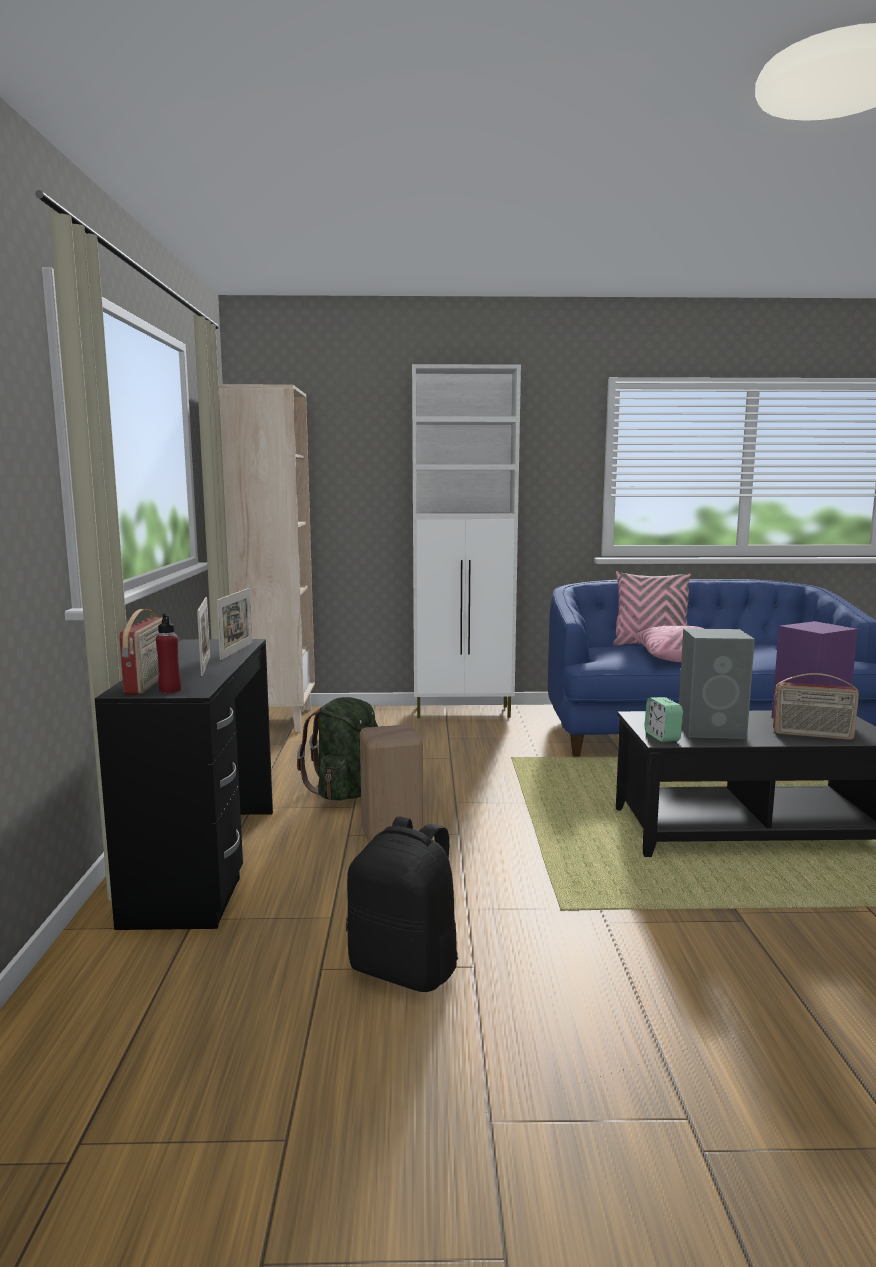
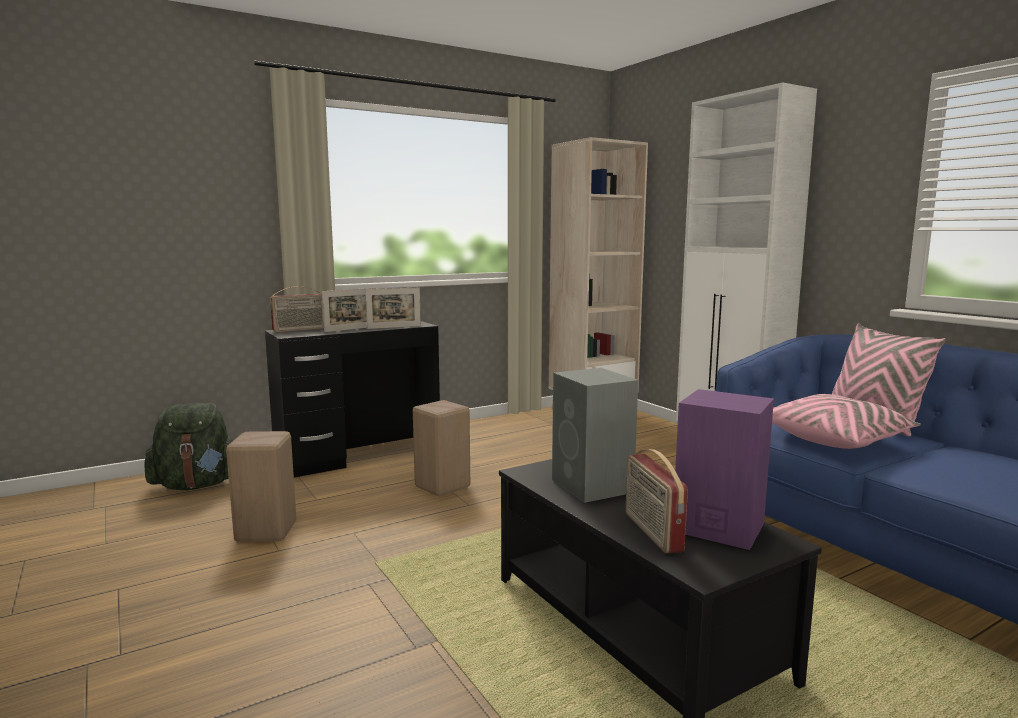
camera: 60 degrees right, 0 degrees up
red bottle [156,614,181,694] -> none
green backpack [297,697,378,800] -> green backpack moved to [144,403,234,490]
black backpack [346,817,458,992] -> beige stool [226,431,296,542]
alarm clock [644,697,683,742] -> none

